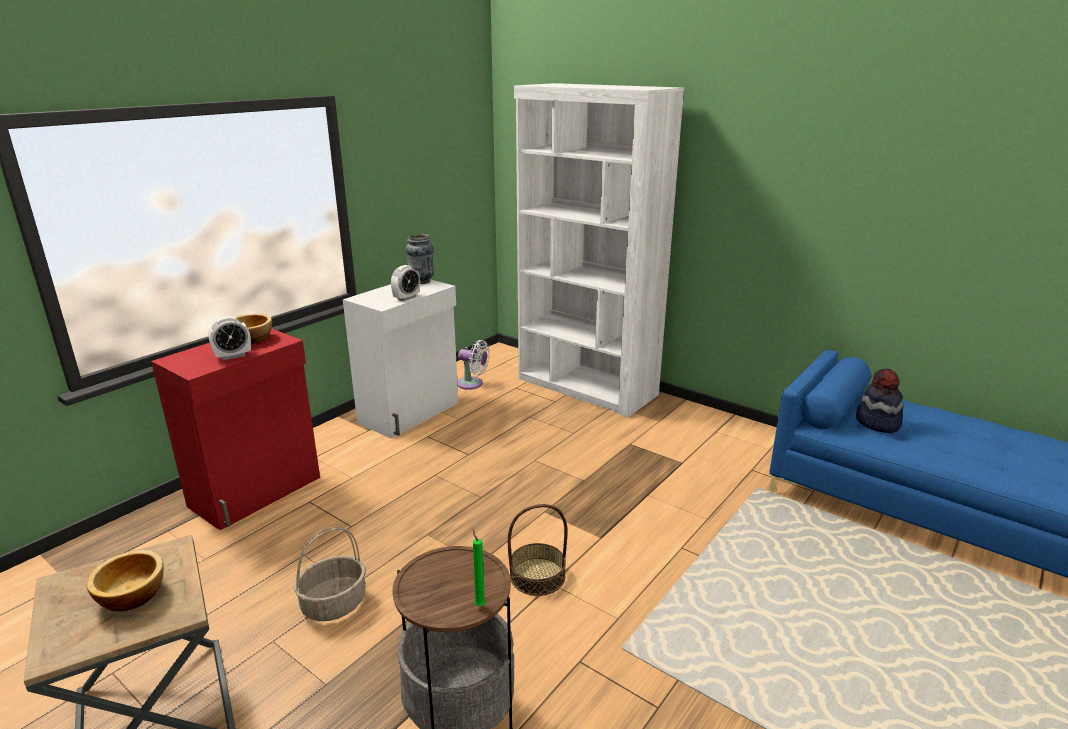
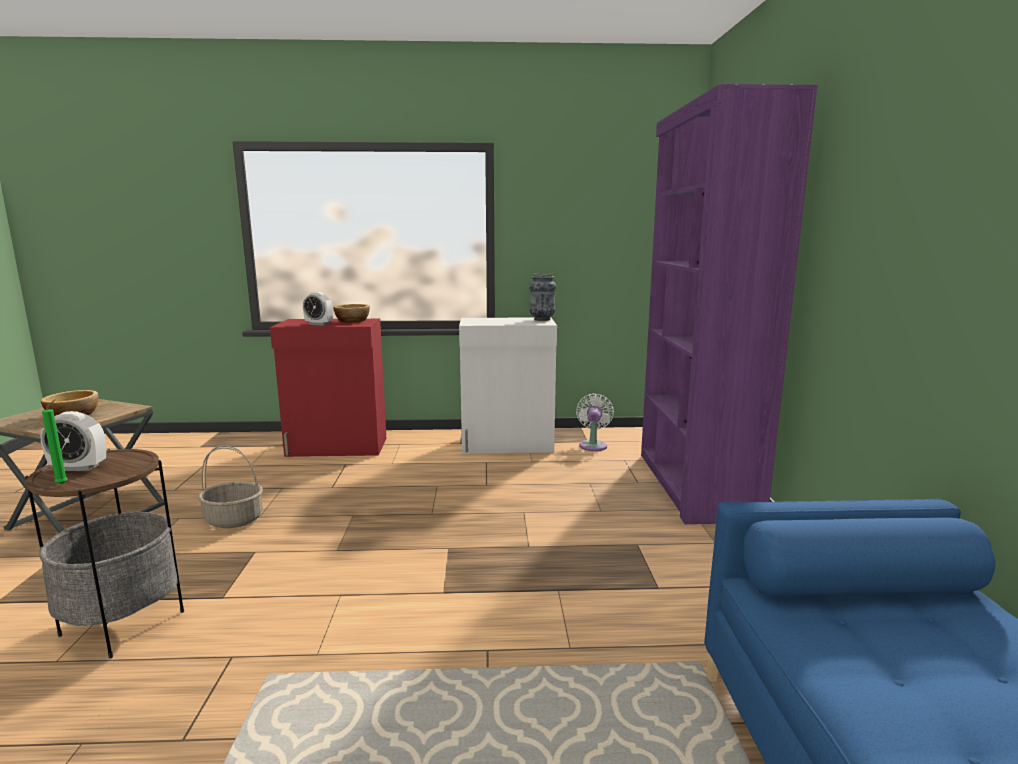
camera: 50 degrees right, 10 degrees down
alarm clock [391,265,420,301] -> alarm clock moved to [40,411,106,471]
white fan [457,340,490,390] -> white fan turned 150 degrees counterclockwise [576,393,614,451]
basket [508,504,567,596] -> none
white bookcase [514,83,684,417] -> purple bookcase [641,84,818,524]
hat [856,368,903,433] -> none

